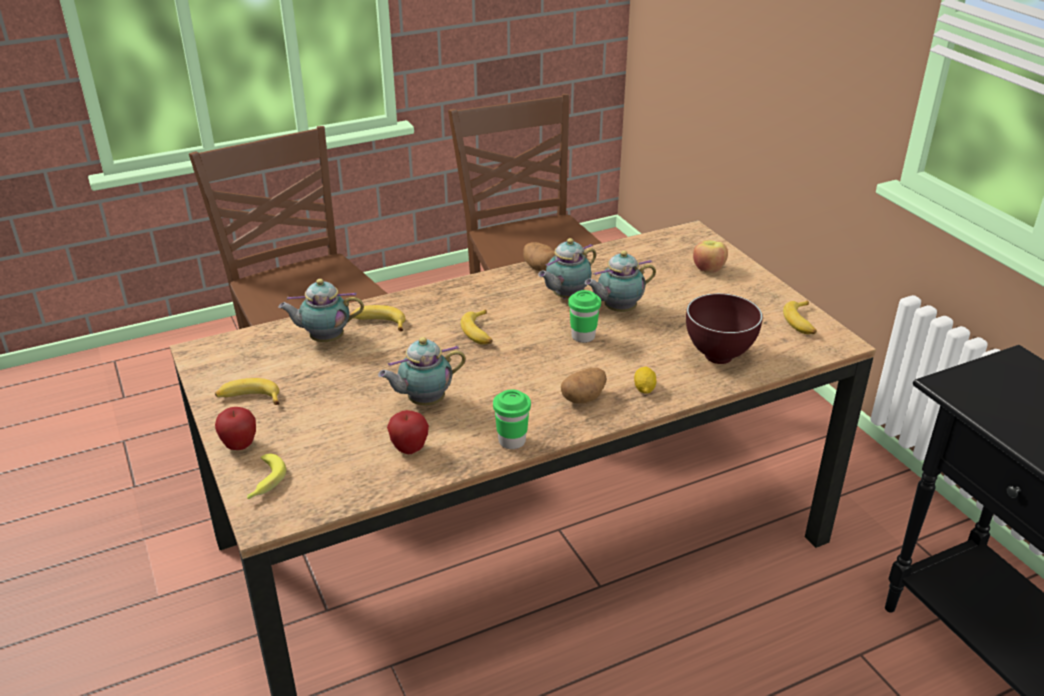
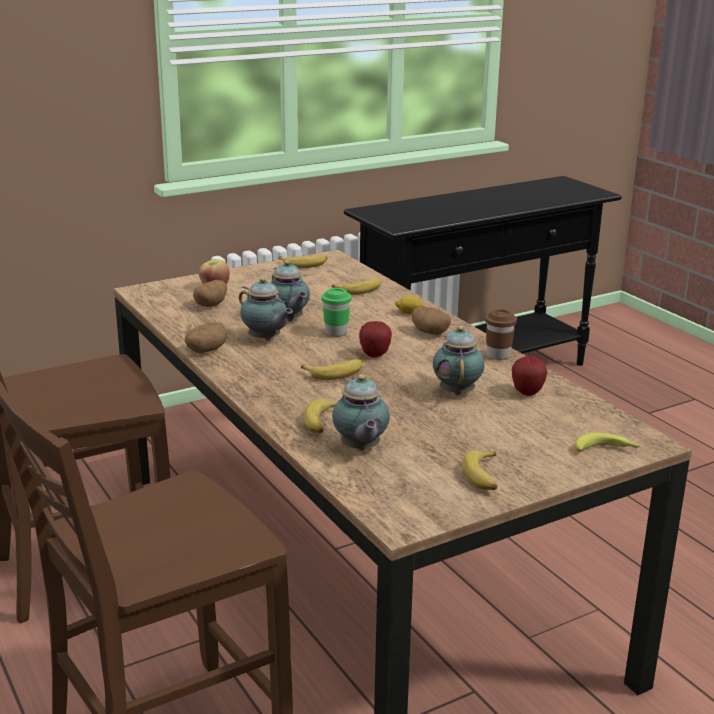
camera: 95 degrees left, 10 degrees down
apple [215,407,256,450] -> apple moved to [359,321,392,357]
teapot [378,337,466,406] -> teapot turned 150 degrees counterclockwise [433,326,484,396]
green cup [493,389,531,449] -> brown cup [485,309,517,360]
brown bowl [686,293,763,364] -> banana [332,277,381,295]
none -> potato [193,280,227,307]

